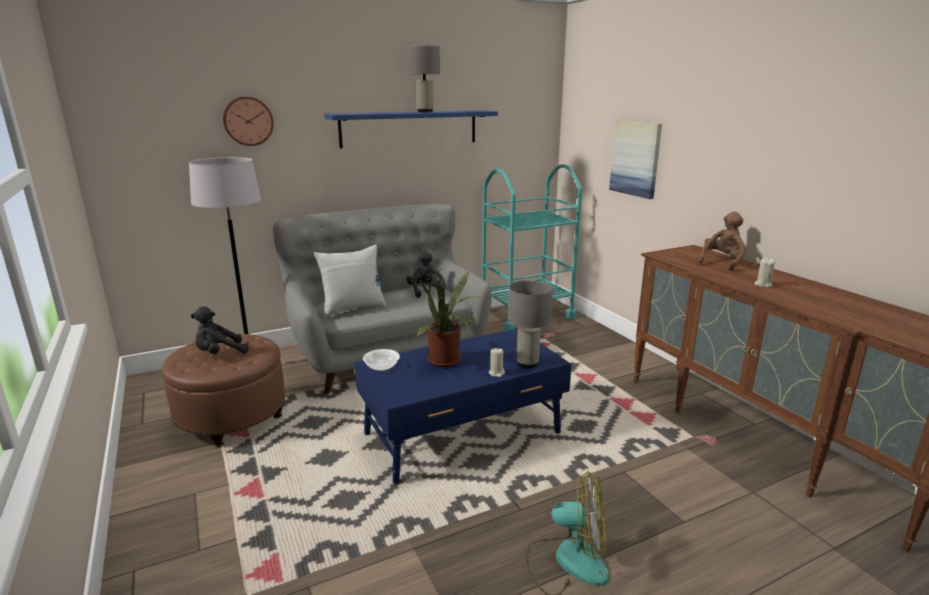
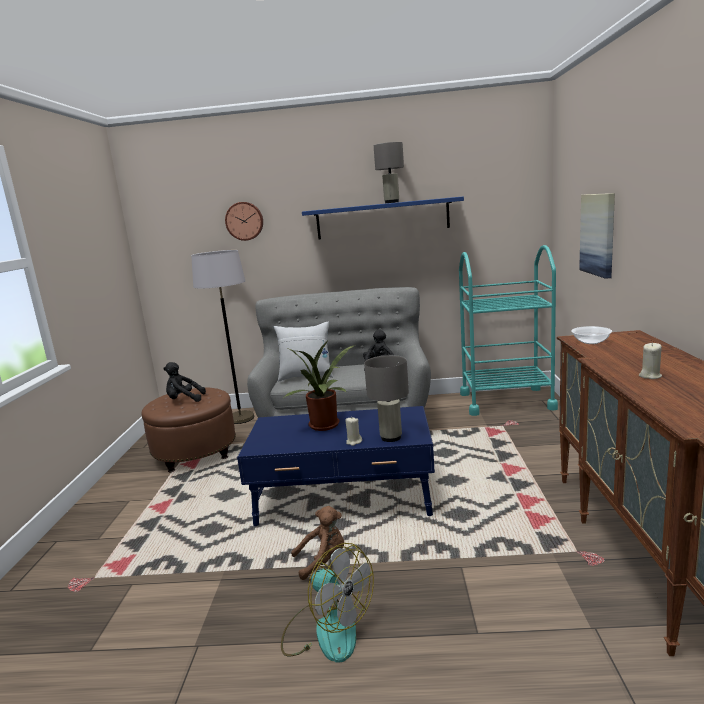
camera: 30 degrees right, 5 degrees down
bowl [363,349,400,371] -> bowl moved to [571,326,612,344]
brown plush toy [698,212,746,271] -> brown plush toy moved to [291,506,344,580]

